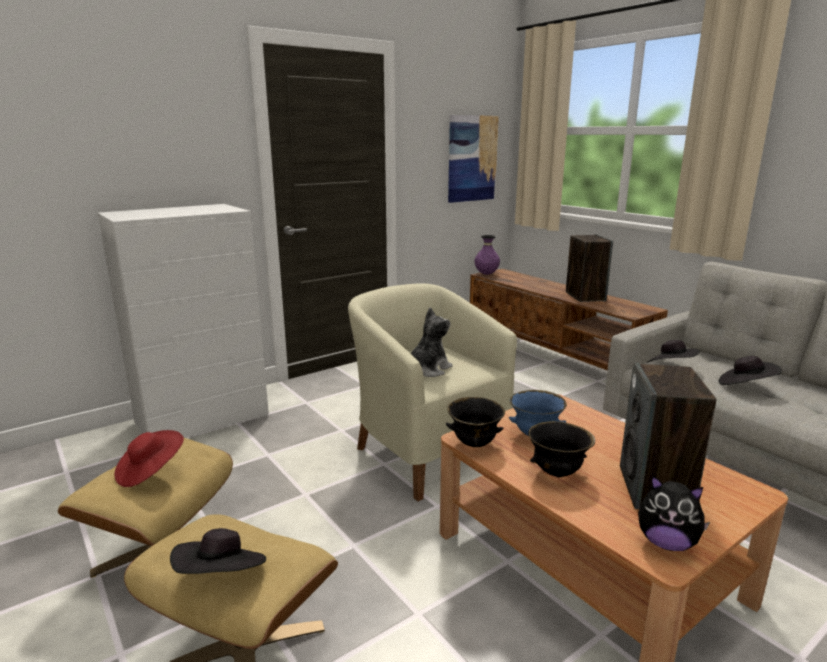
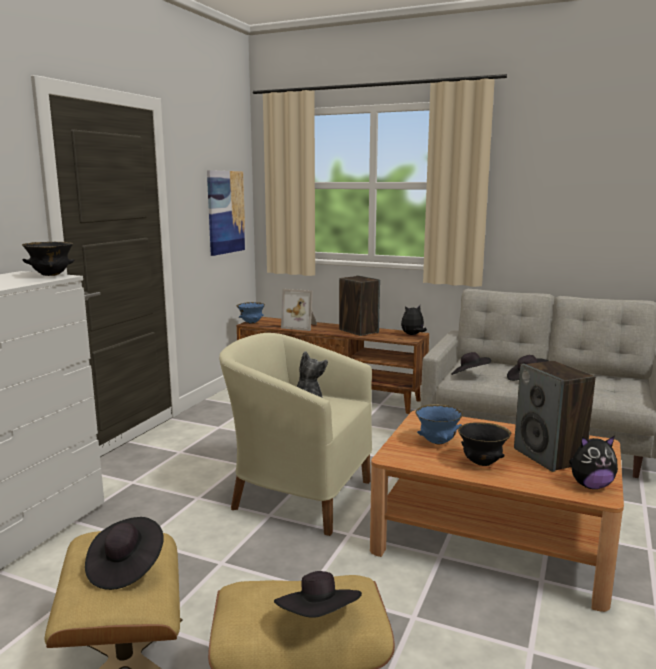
camera: 30 degrees left, 5 degrees down
red hat [114,430,184,487] -> black hat [85,517,164,590]
black bowl [446,397,505,447] -> black bowl moved to [22,242,74,276]
purple vase [474,235,500,275] -> blue bowl [237,302,265,324]
none -> picture frame [281,289,317,331]
none -> plush toy [401,305,427,335]

